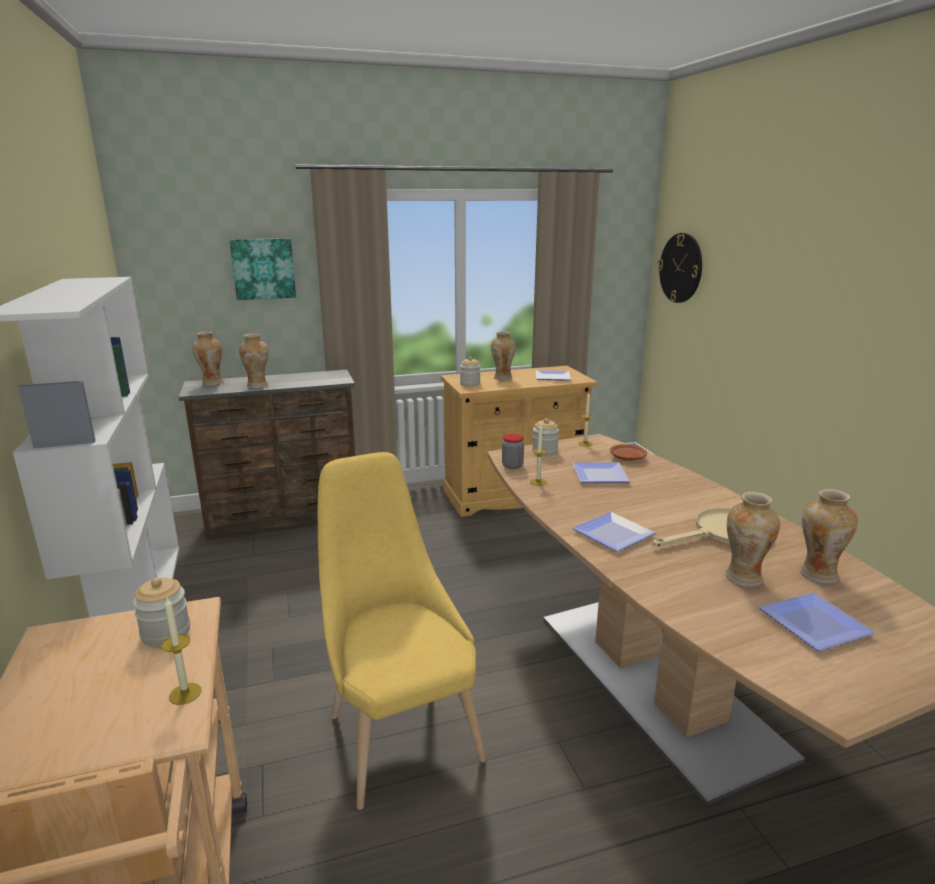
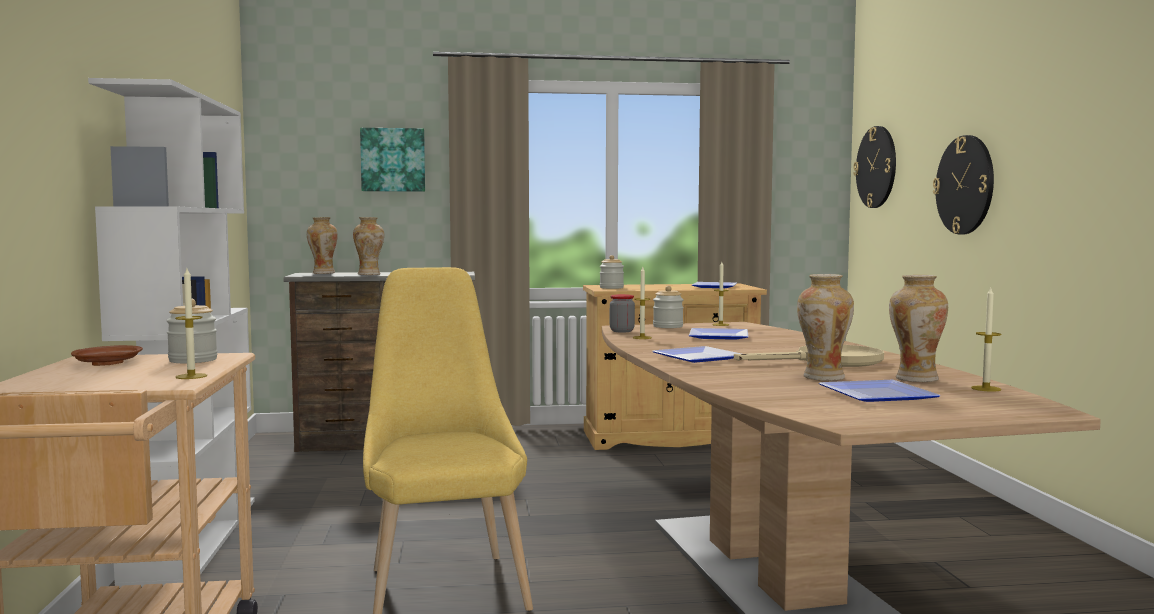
camera: 10 degrees right, 15 degrees down
vase [491,331,516,380] -> none
brown plate [610,444,647,461] -> brown plate moved to [71,345,143,366]
none -> wall clock [933,135,994,234]
none -> candle [971,286,1002,392]

